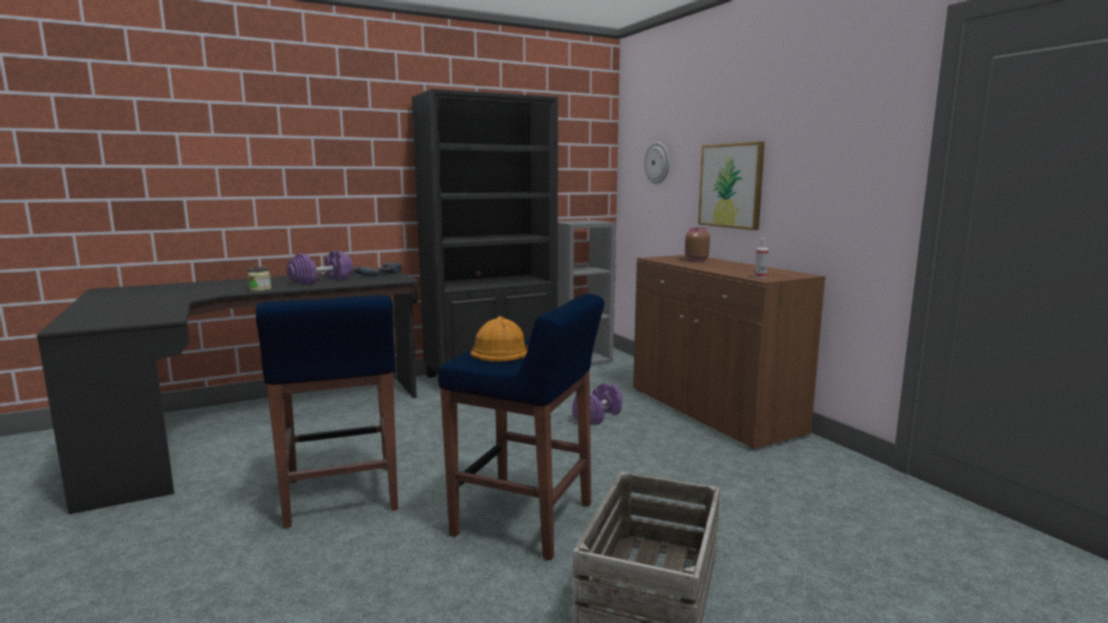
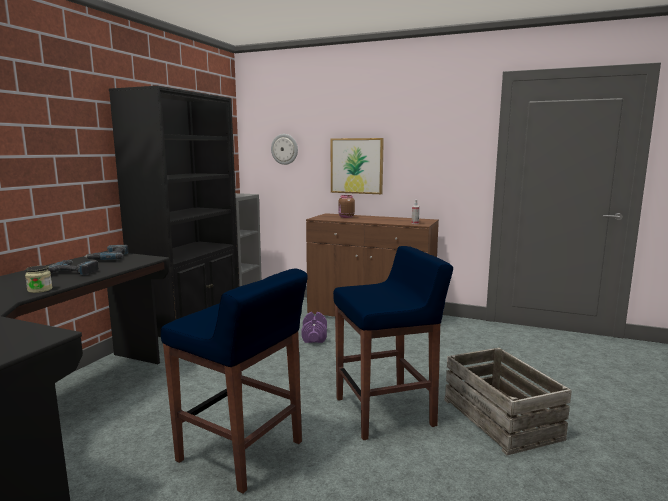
camera: 40 degrees left, 0 degrees up
purple dumbbell [287,250,353,285] -> power drill [48,260,99,275]
orange hard hat [470,316,528,362] -> none

